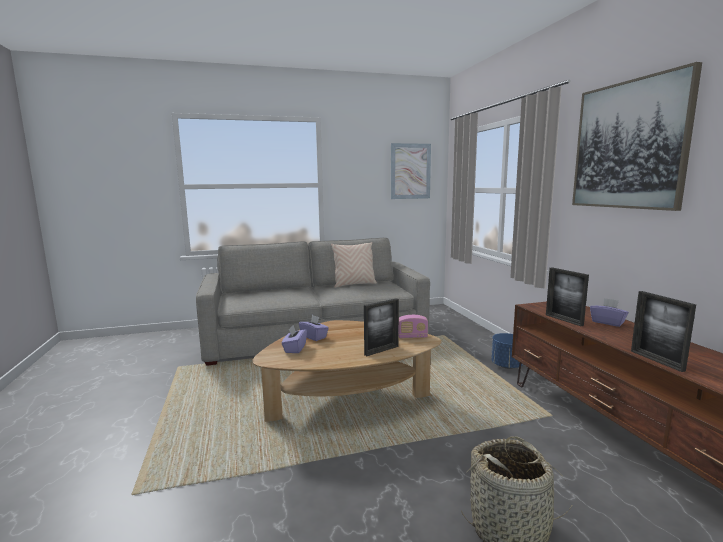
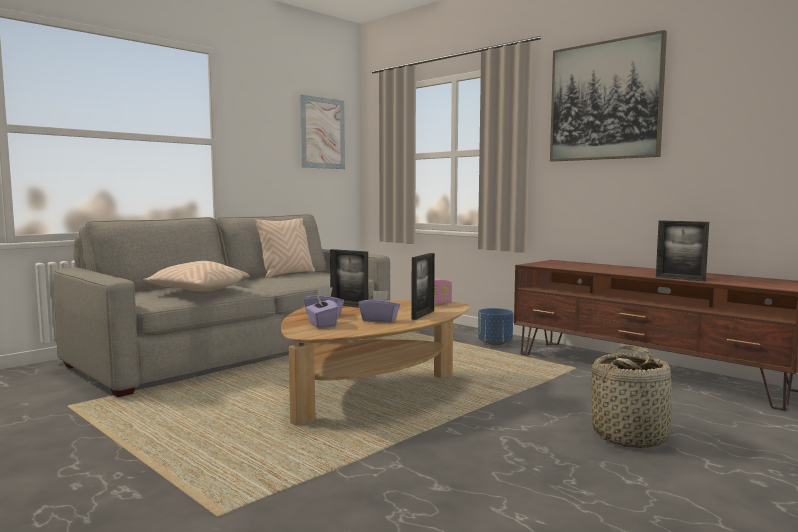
camera: 30 degrees left, 5 degrees down
picture frame [546,267,589,326] -> picture frame moved to [330,249,368,308]
purple tissue box [590,298,629,327] -> purple tissue box moved to [358,291,400,323]
none -> beige pillow [143,261,250,291]

